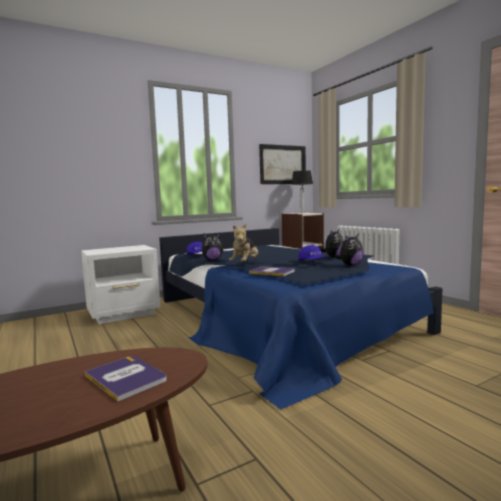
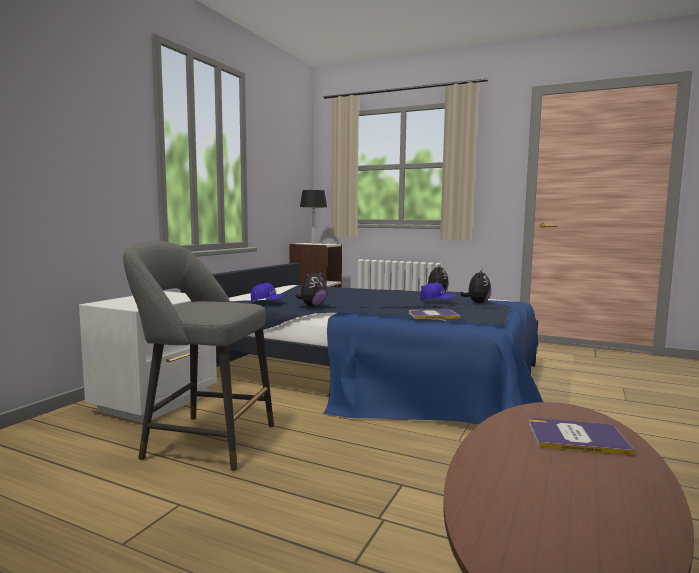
camera: 35 degrees left, 0 degrees up
plush toy [229,224,258,262] -> none
picture [259,144,306,184] -> none
none -> grey stool [123,241,274,471]

